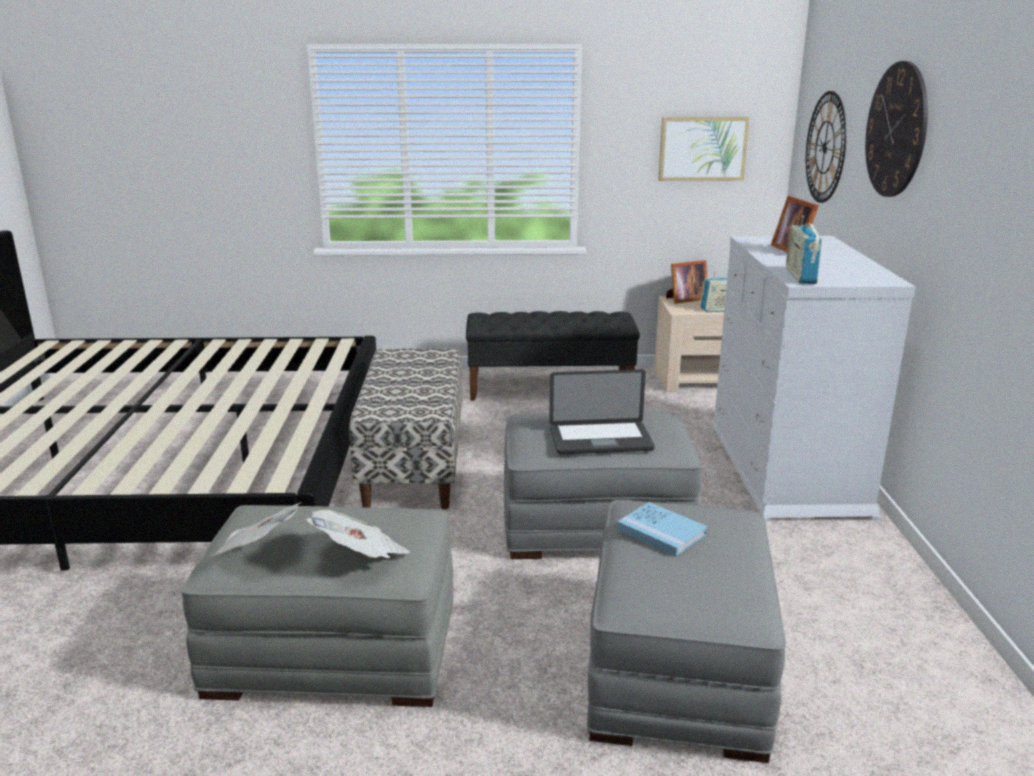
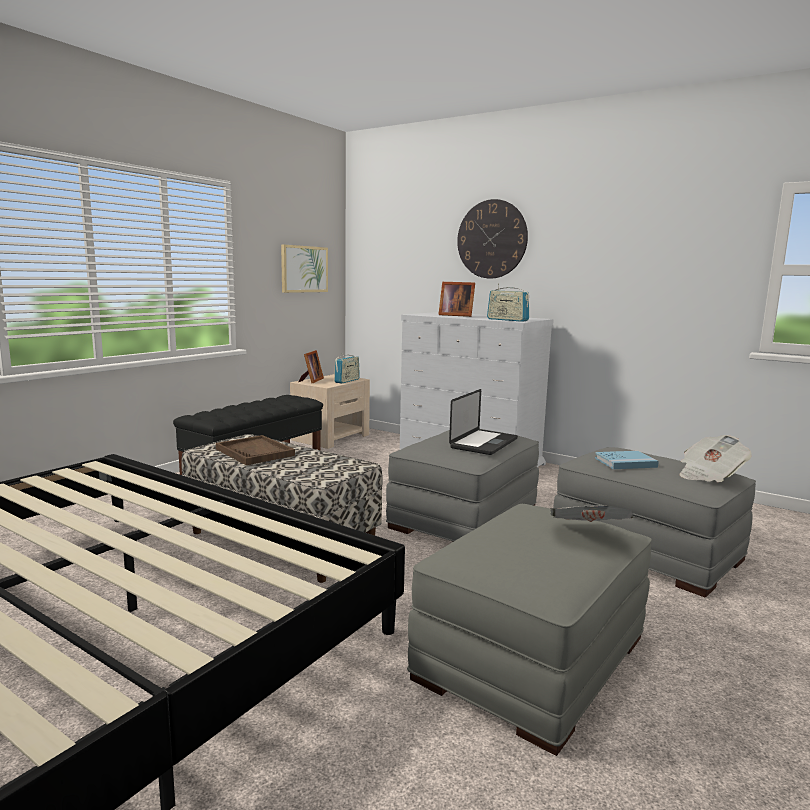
camera: 55 degrees left, 10 degrees down
newspaper [211,502,301,557] -> newspaper moved to [679,435,752,482]
wall clock [806,91,847,203] -> none
none -> brown tray [216,435,295,465]

